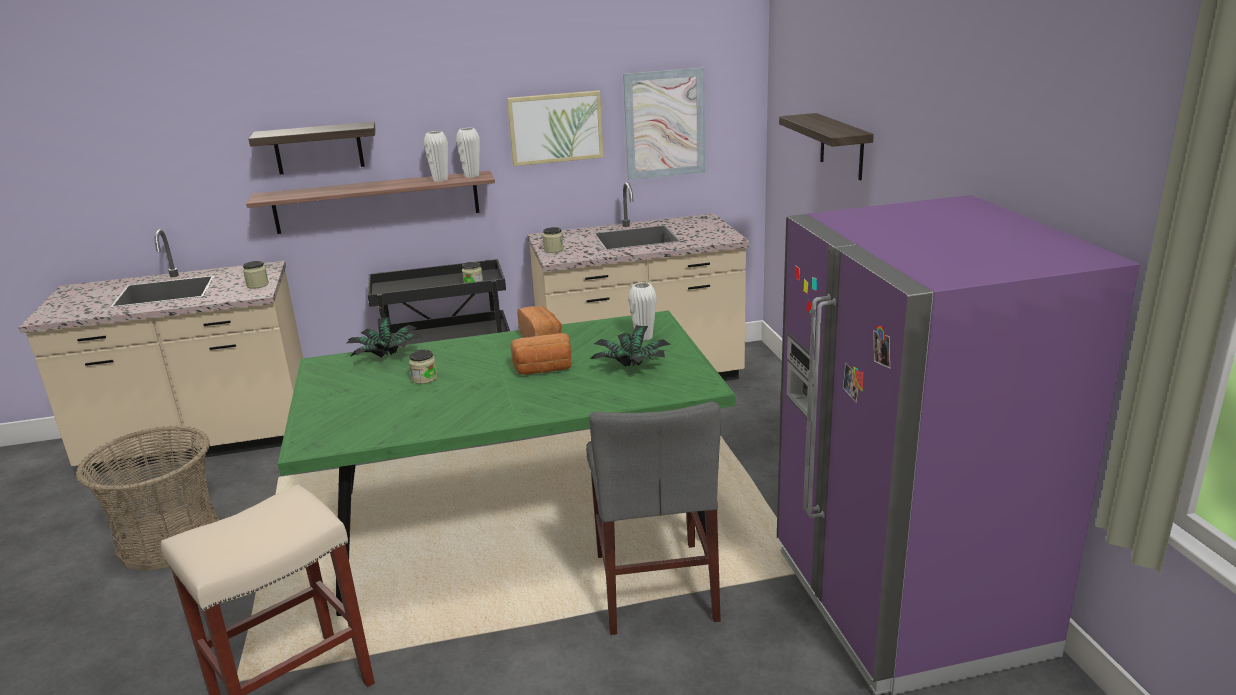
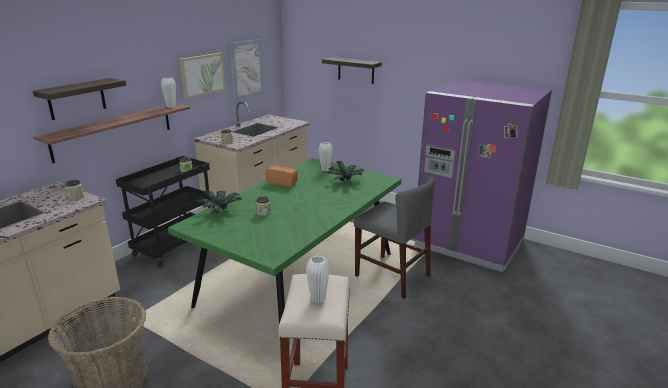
camera: 45 degrees left, 0 degrees up
white vase [424,131,448,182] -> white vase moved to [306,256,330,303]
bread [510,333,572,375] -> none

